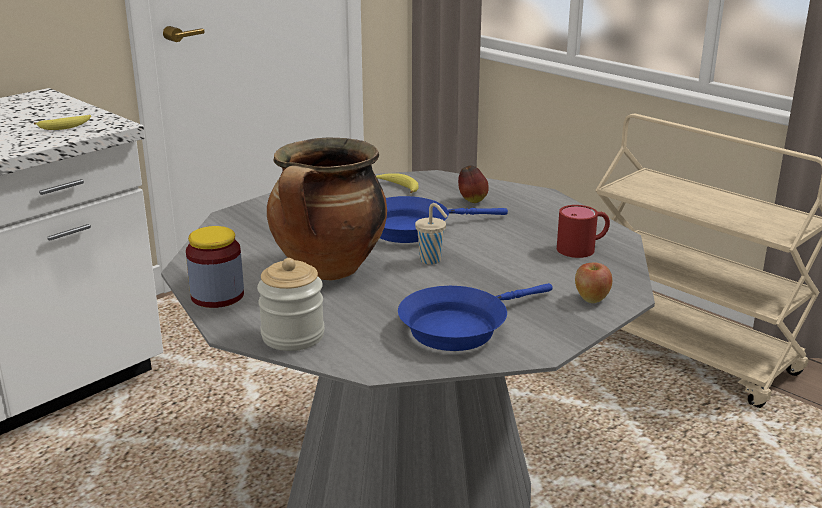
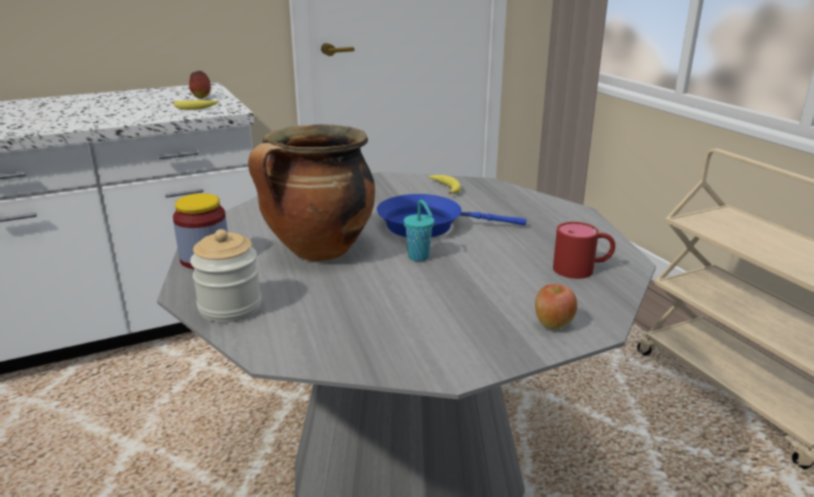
camera: 20 degrees right, 0 degrees up
blue frying pan [398,283,553,351] -> none
beige cup [415,203,448,265] -> turquoise cup [403,200,434,261]
apple [458,165,489,203] -> apple moved to [189,71,211,99]

